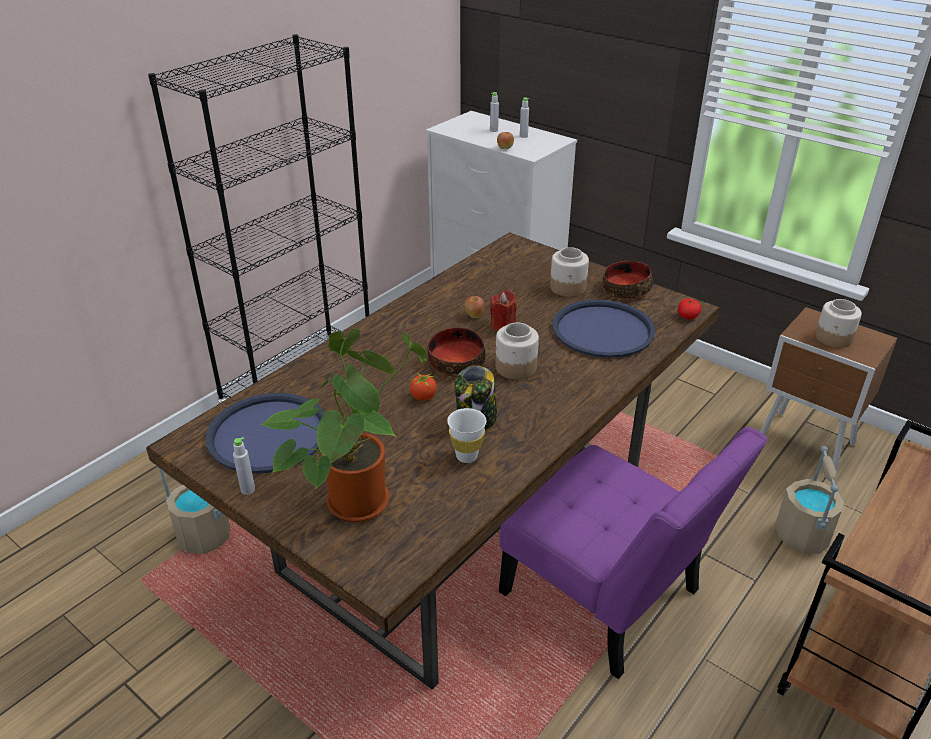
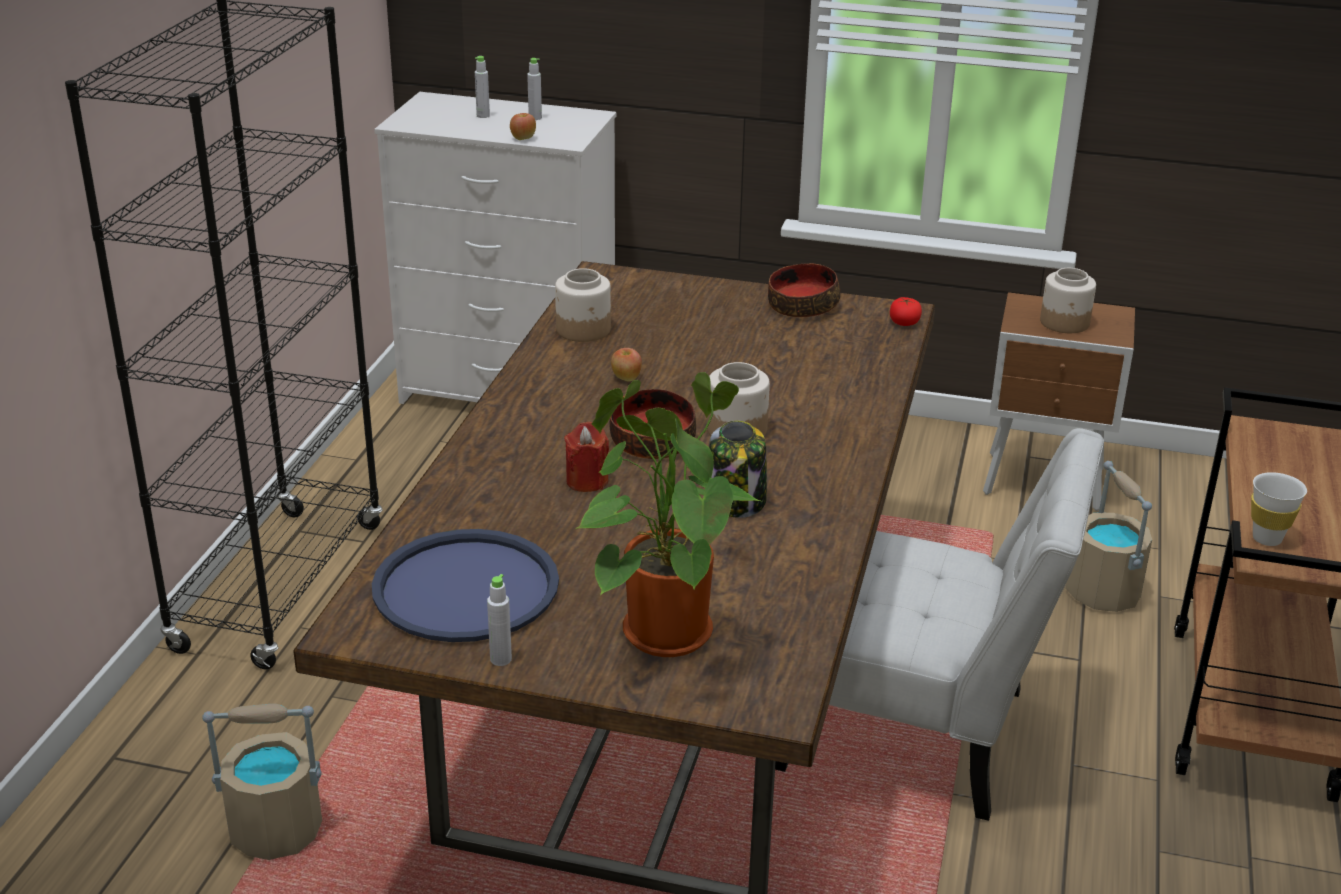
camera: 25 degrees left, 5 degrees down
tomato [408,373,437,401] -> none
white cup [447,408,487,463] -> white cup moved to [1251,472,1307,546]
red candle [490,290,517,331] -> red candle moved to [564,422,609,492]
purple chair [499,427,768,679] -> white chair [775,428,1104,821]
jar [550,247,589,297] -> jar moved to [555,268,611,342]
blue tray [552,299,656,358] -> none

